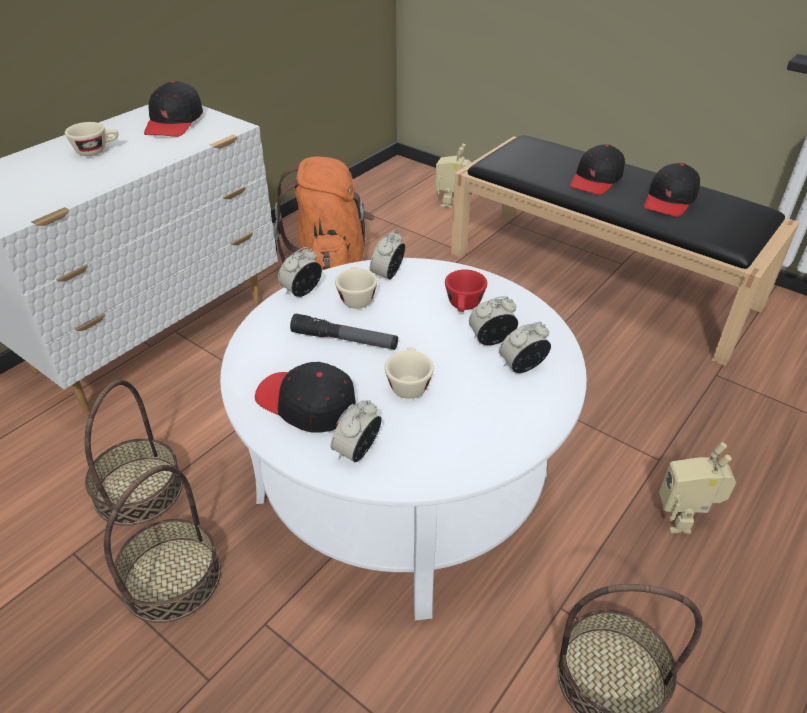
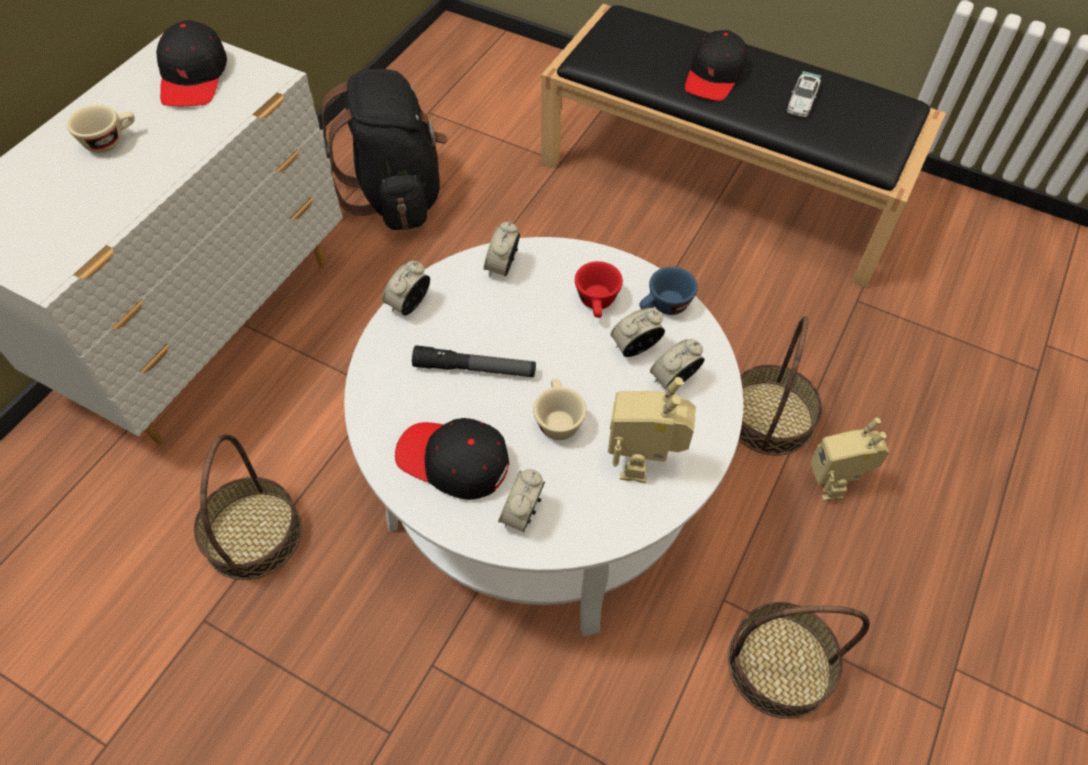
camera: 10 degrees left, 15 degrees up
basket [104,465,221,623] -> basket moved to [739,316,822,456]
orange backpack [274,156,374,270] -> black backpack [320,69,448,230]
beige cup [335,267,377,308] -> none
toy robot [435,144,471,208] -> toy robot moved to [608,377,696,483]
black cap [644,163,700,217] -> toy car [787,71,821,117]
none -> blue cup [639,267,698,315]

